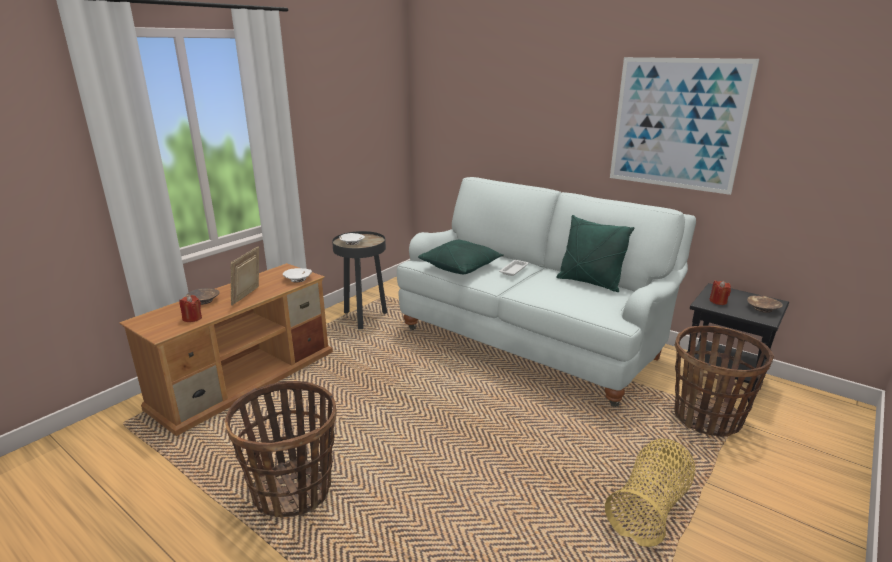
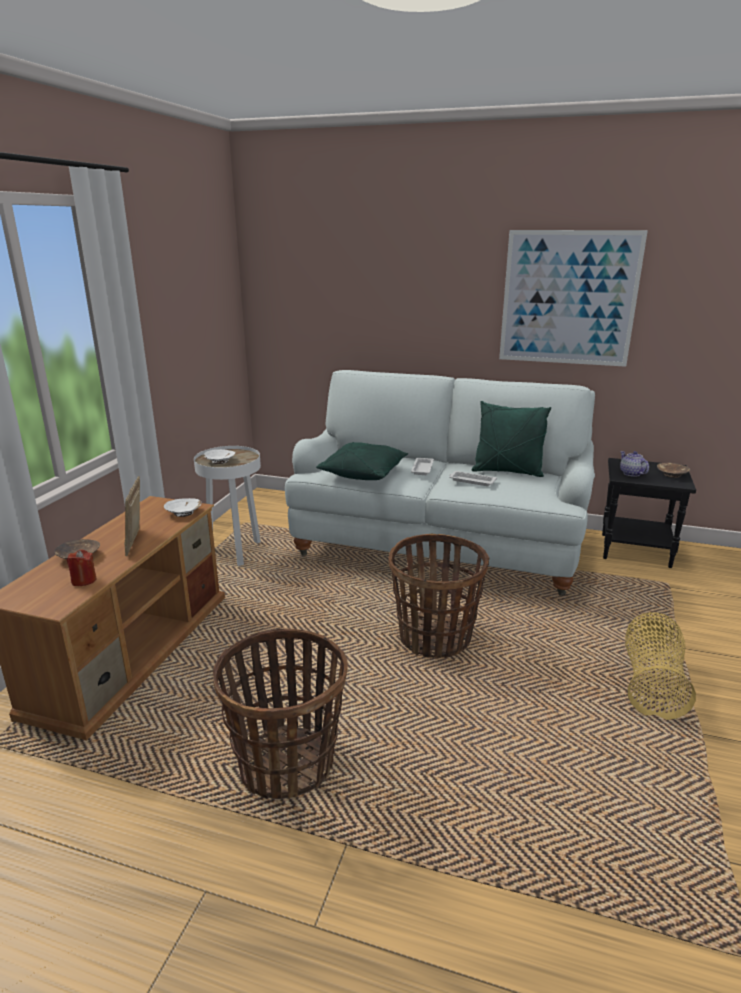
camera: 20 degrees left, 0 degrees up
black side table [332,231,387,329] -> white side table [194,446,261,566]
basket [674,326,774,437] -> basket moved to [388,534,489,658]
red candle [710,280,731,305] -> teapot [620,451,649,477]
none -> white tray [449,471,497,486]

